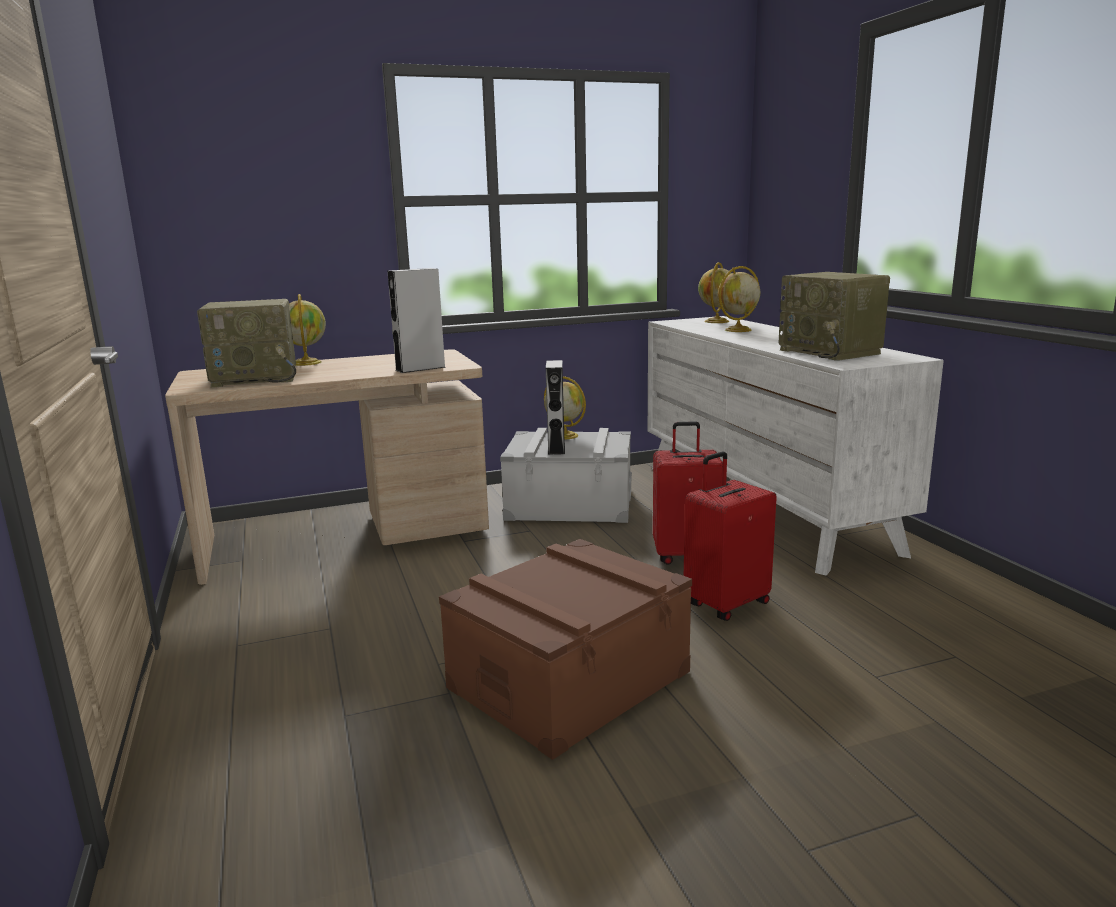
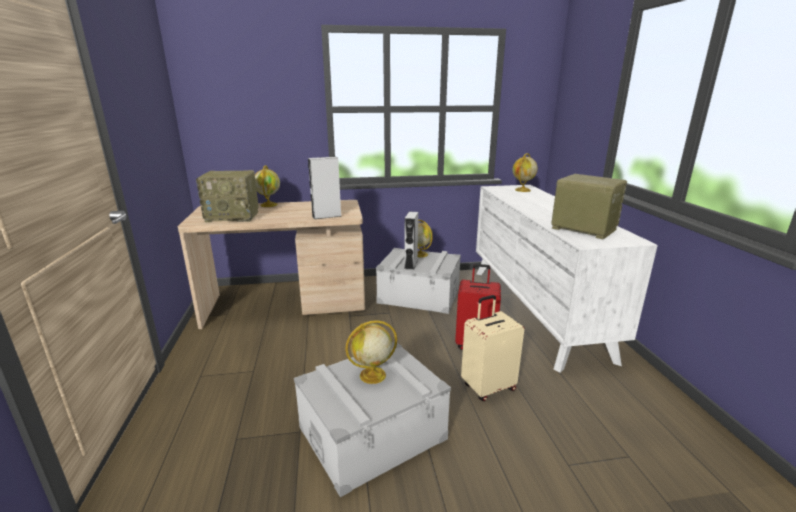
camera: 10 degrees right, 5 degrees up
brown storage box [439,539,692,760] -> grey storage box [294,341,451,497]
red suitcase [684,451,777,621] -> beige suitcase [461,295,524,401]
globe [718,266,760,332] -> globe moved to [345,320,397,384]
radio [779,272,890,361] -> radio turned 150 degrees clockwise [551,174,627,240]

